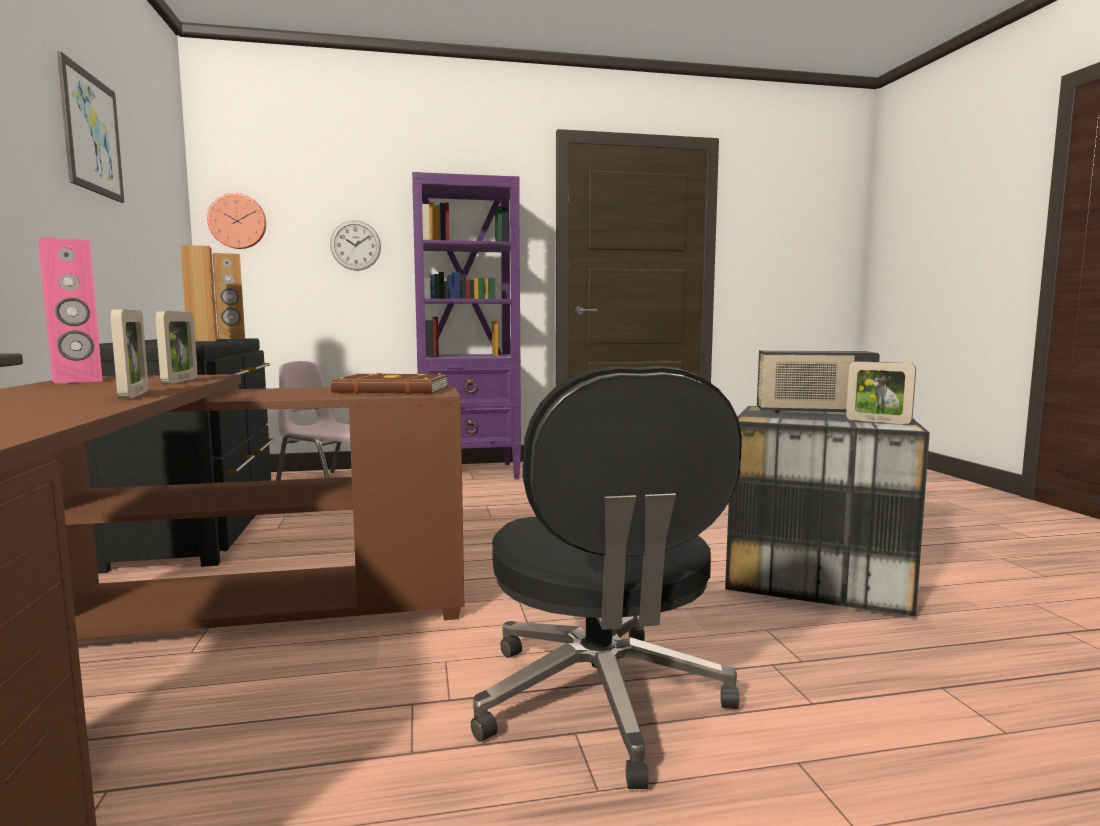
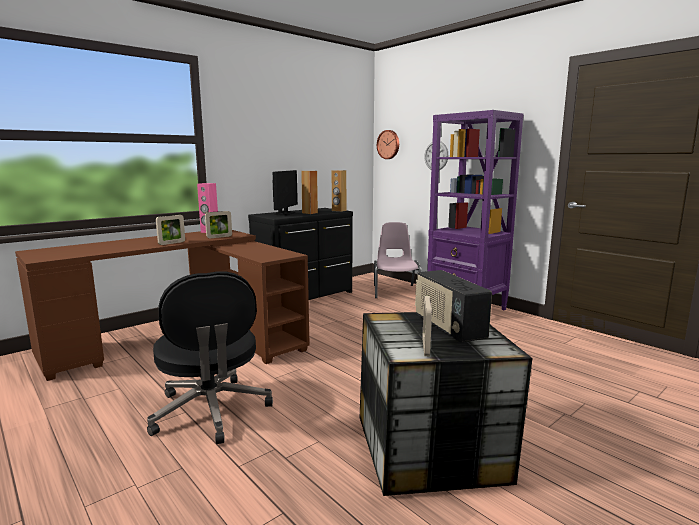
camera: 60 degrees right, 5 degrees up
picture [57,51,124,203] -> none
brown book [331,373,448,394] -> none
black office chair [471,366,742,789] -> black office chair turned 75 degrees counterclockwise [147,271,273,444]
none -> monitor [273,170,298,215]

